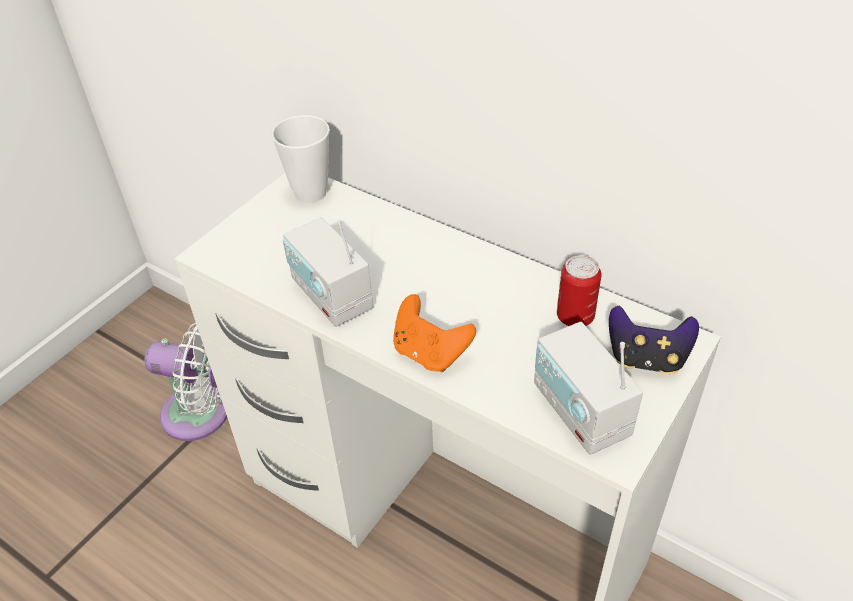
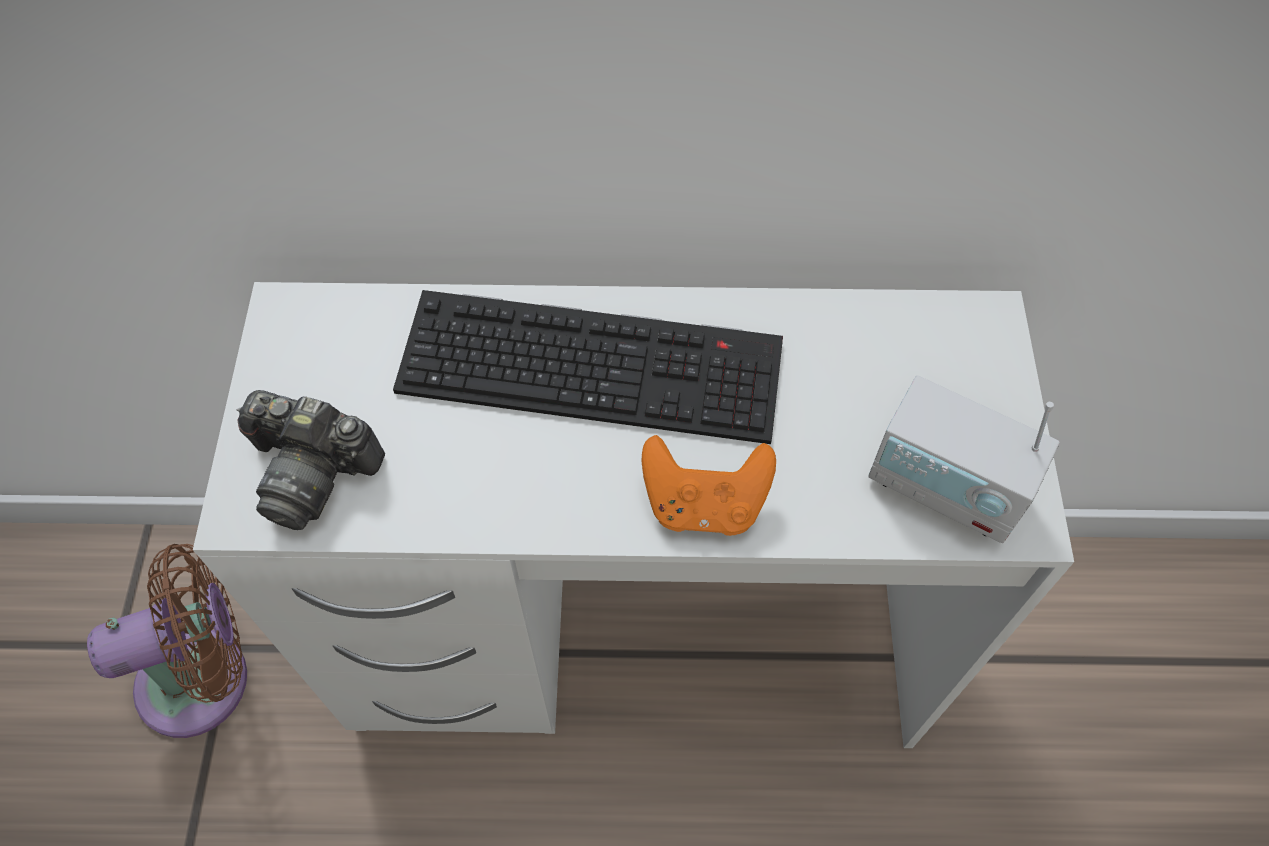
camera: 35 degrees left, 15 degrees up
white fan [144,323,227,441] -> brown fan [87,544,247,738]
cup [272,115,330,203] -> none
radio [283,217,373,327] -> none
can [557,255,602,326] -> none
game controller [609,306,699,374] -> none
none -> camera [236,390,385,530]
none -> keyboard [393,290,783,444]

